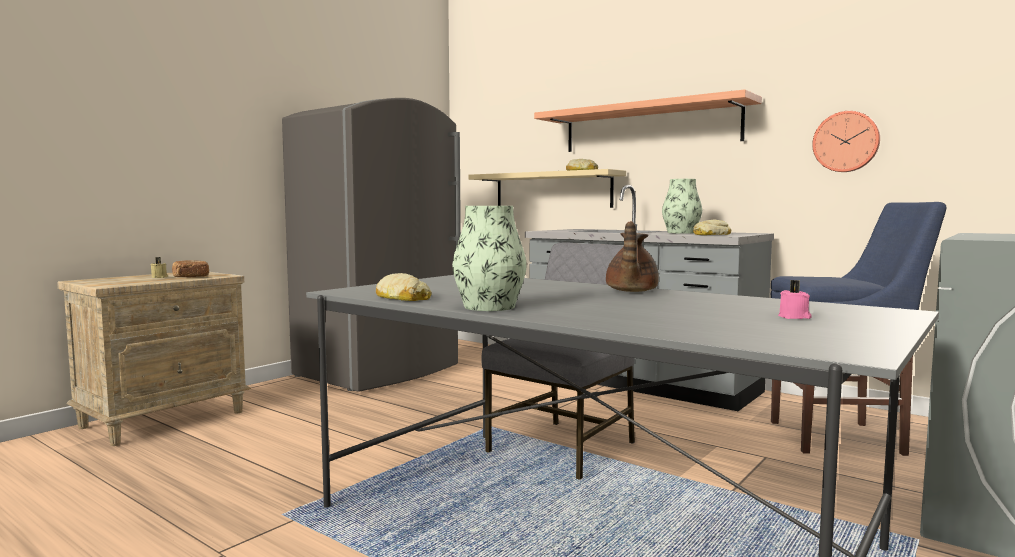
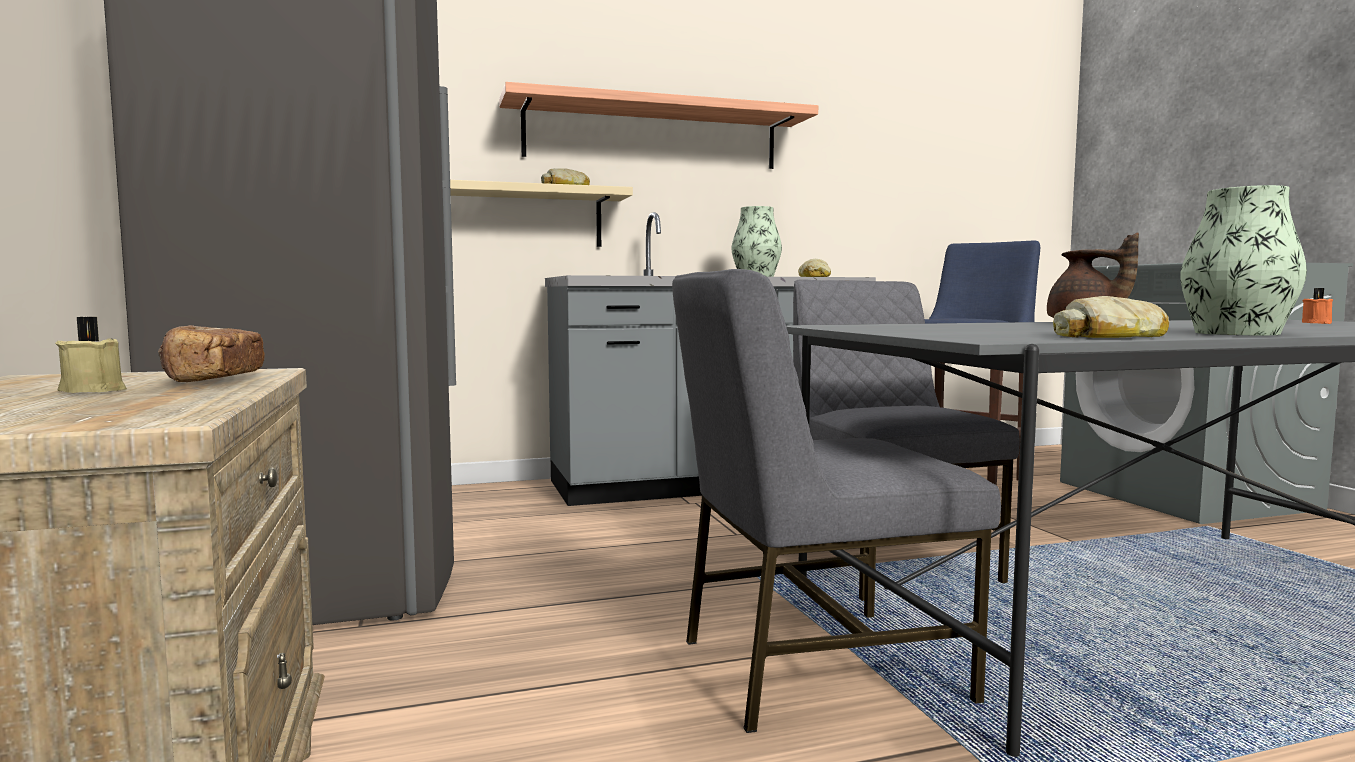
camera: 55 degrees left, 0 degrees up
pink candle [778,280,812,319] -> orange candle [1302,288,1333,324]
wall clock [812,111,880,172] -> none
none -> grey chair [672,269,1001,733]

